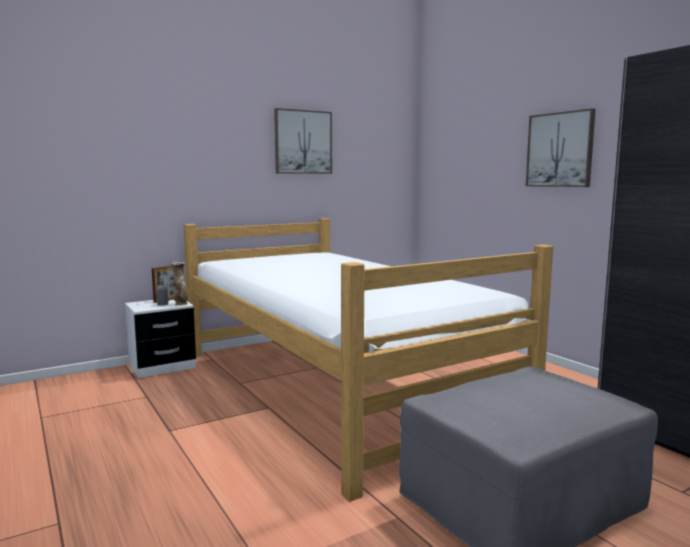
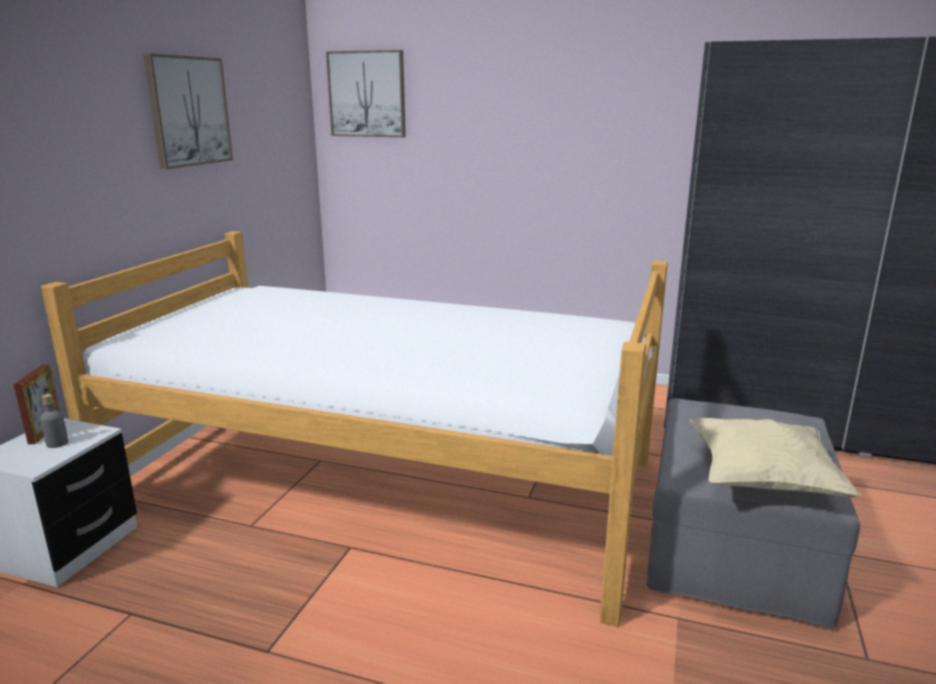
camera: 40 degrees left, 10 degrees up
vase [171,262,188,306] -> none
picture [526,108,596,187] -> picture moved to [326,50,406,137]
none -> beige pillow [690,418,861,497]

